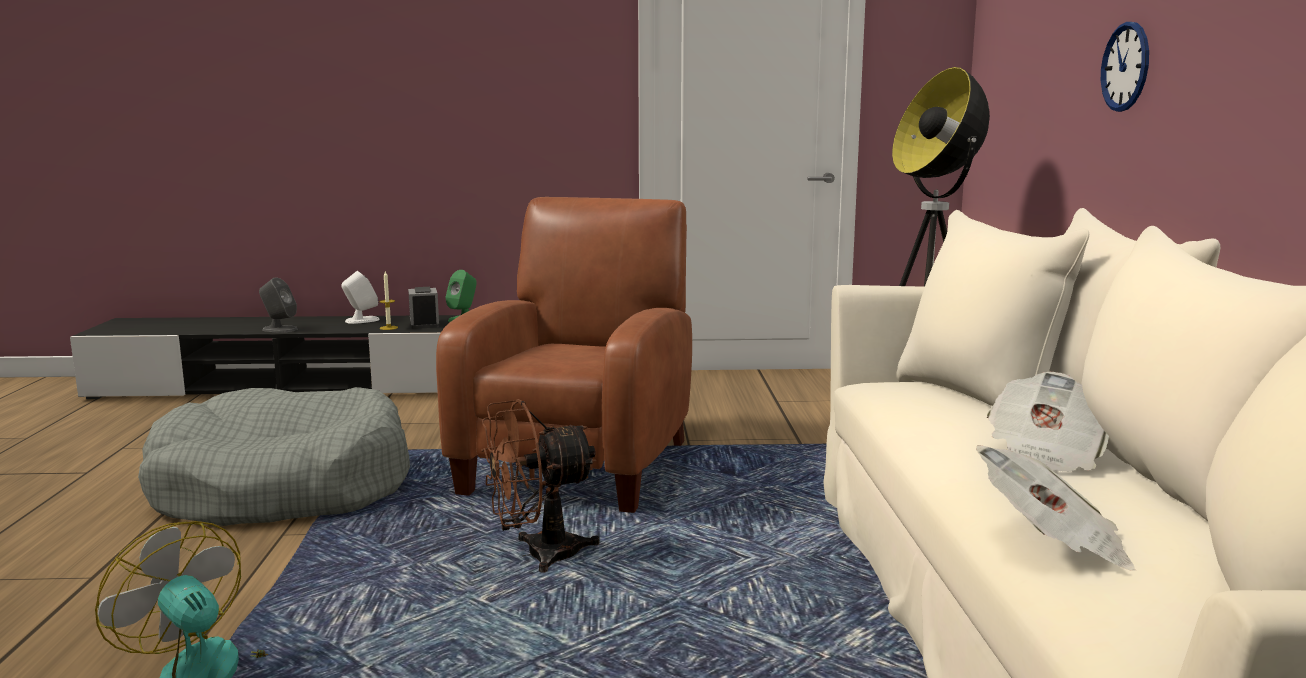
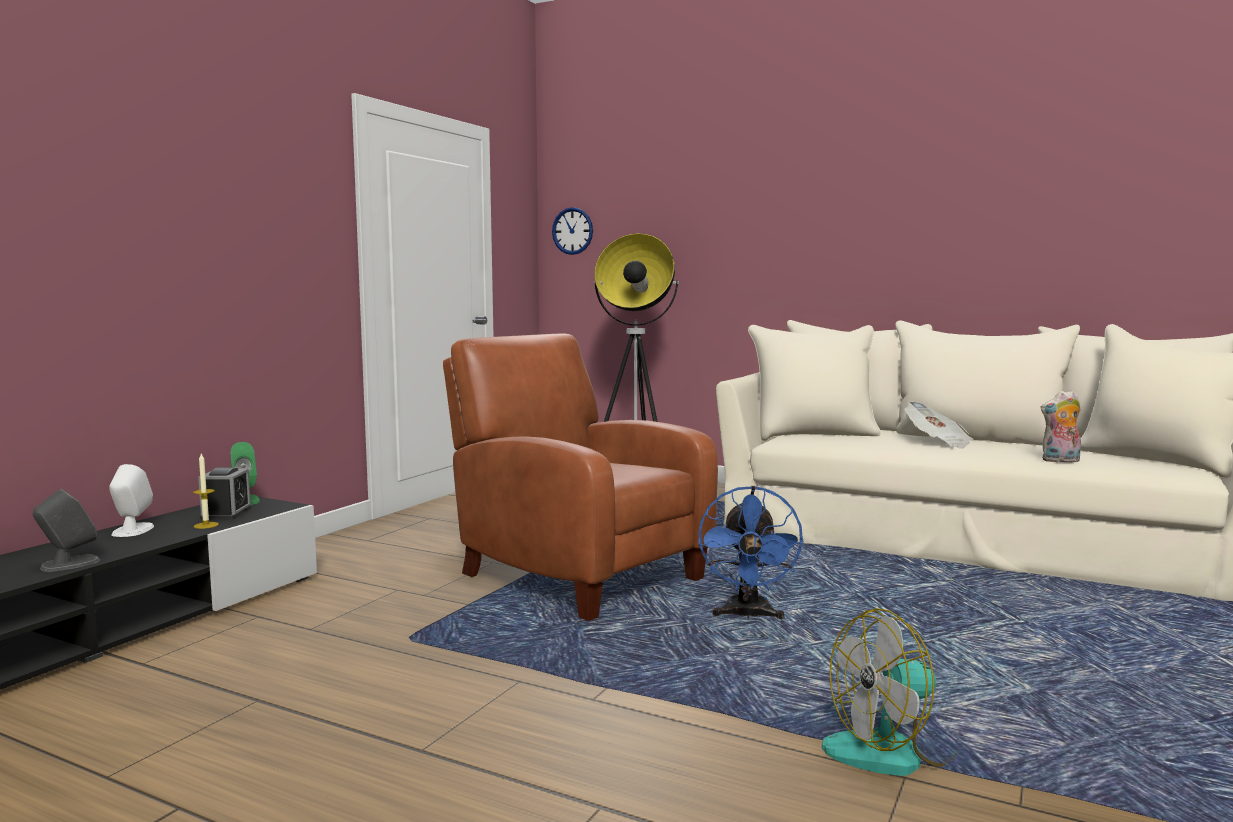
camera: 60 degrees left, 5 degrees down
grey dog bed [138,387,410,526] -> none
alarm clock [408,287,439,329] -> alarm clock turned 105 degrees counterclockwise [198,468,252,520]
brown fan [482,399,600,573] -> blue fan [698,486,804,619]
newspaper [976,445,1137,571] -> plush toy [1040,390,1081,463]
wall clock [1101,22,1149,112] -> wall clock moved to [552,207,593,255]

